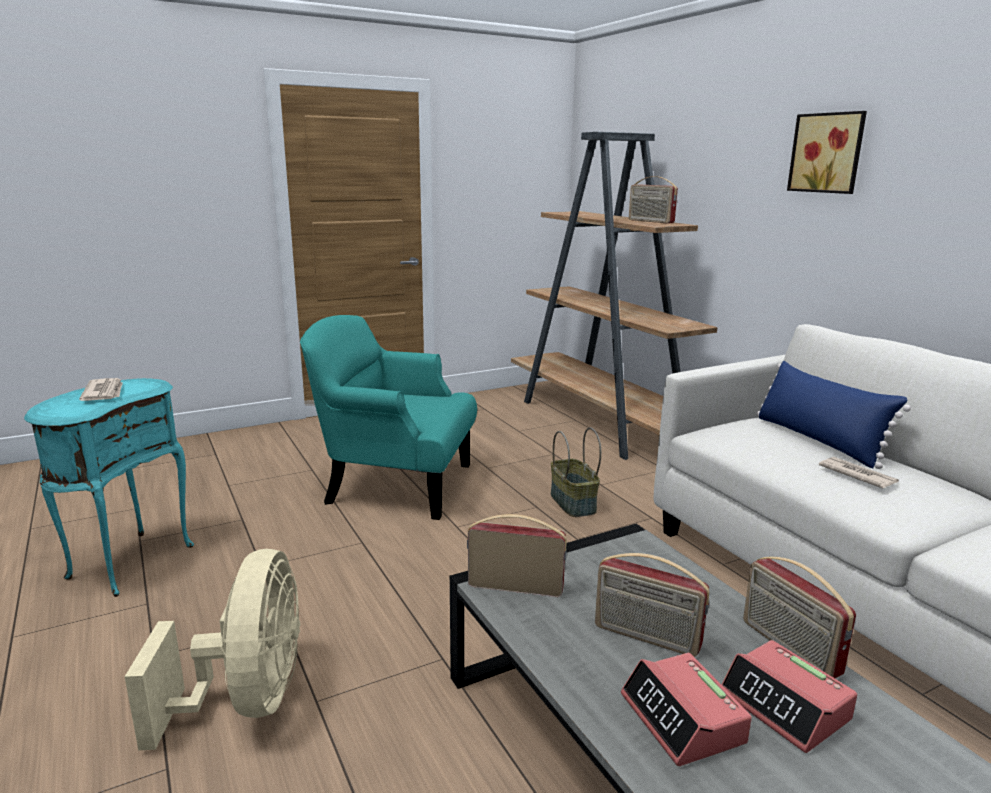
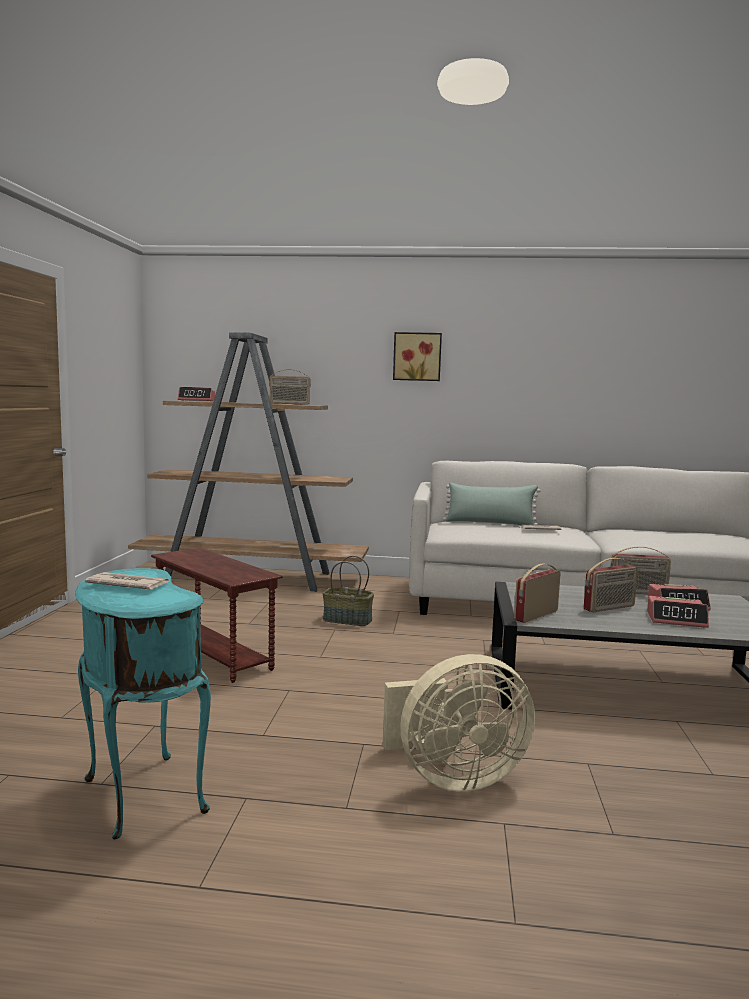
camera: 55 degrees left, 10 degrees down
beige fan [125,549,300,750] -> beige fan turned 135 degrees clockwise [383,654,535,792]
turquoise armchair [300,315,477,520] -> brown side table [151,548,283,683]
blue pillow [756,361,911,469] -> green pillow [443,482,540,525]
none -> alarm clock [178,387,215,401]

